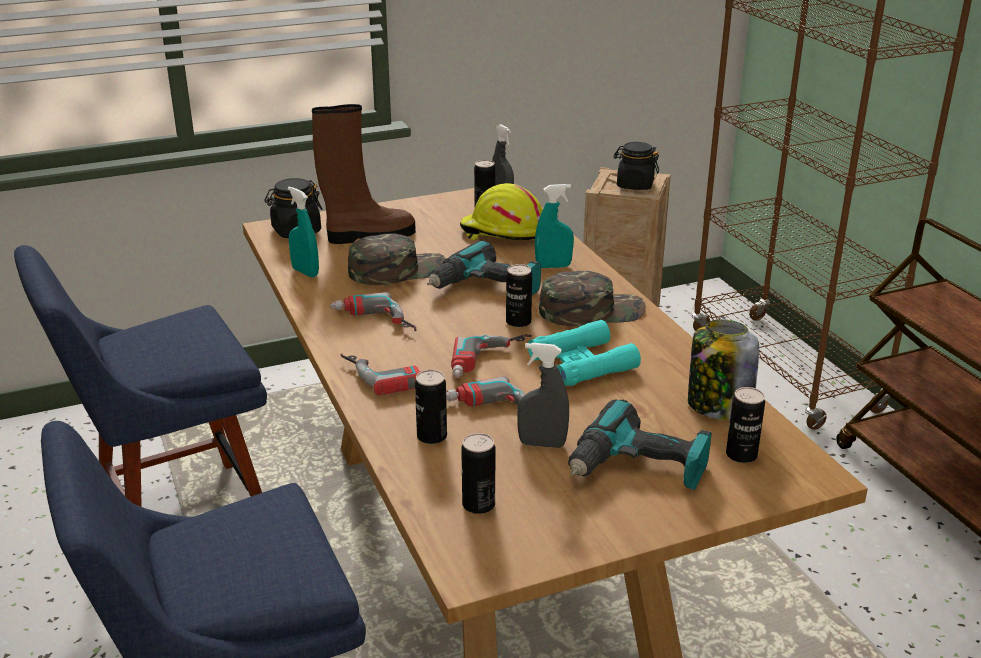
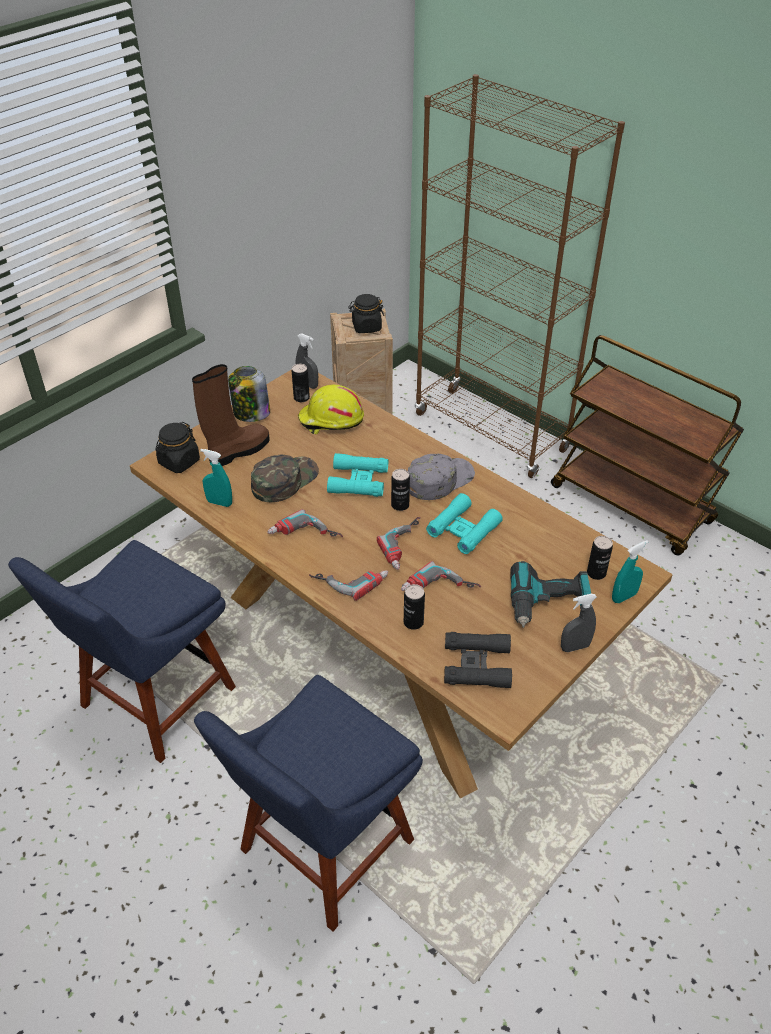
camera: 25 degrees left, 15 degrees up
power drill [427,241,541,295] -> turquoise binoculars [327,453,388,497]
can [461,433,495,514] -> black binoculars [444,632,512,688]
grey spray bottle [517,343,569,448] -> grey spray bottle moved to [561,594,597,652]
turquoise spray bottle [535,184,574,268] -> turquoise spray bottle moved to [612,540,648,603]
green cap [539,271,646,327] -> grey cap [408,454,475,500]
jar [688,319,759,420] -> jar moved to [228,366,270,422]

